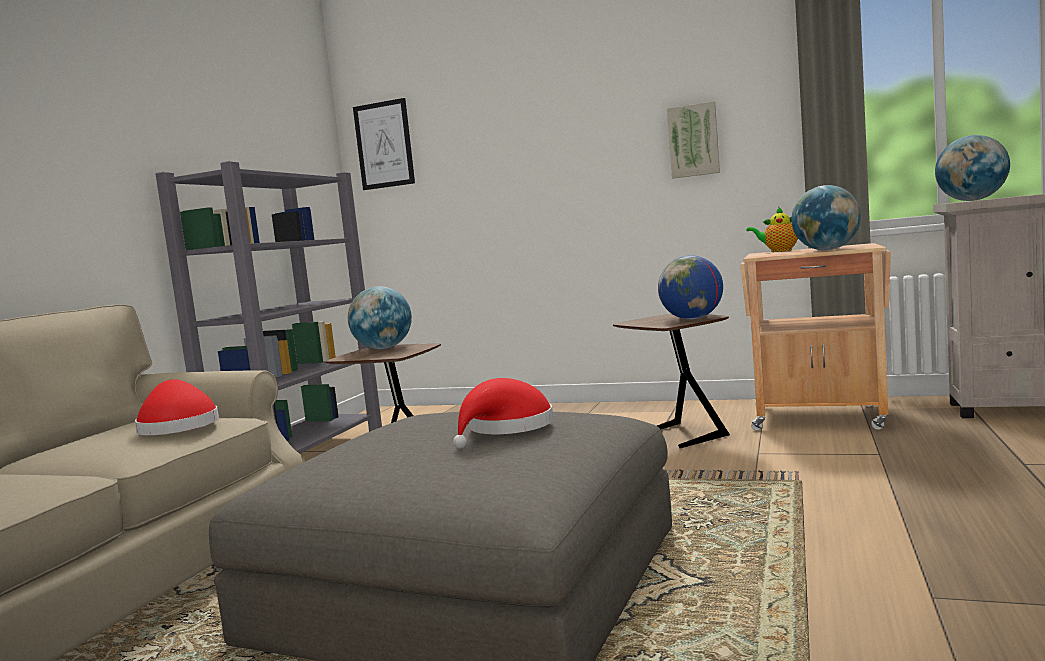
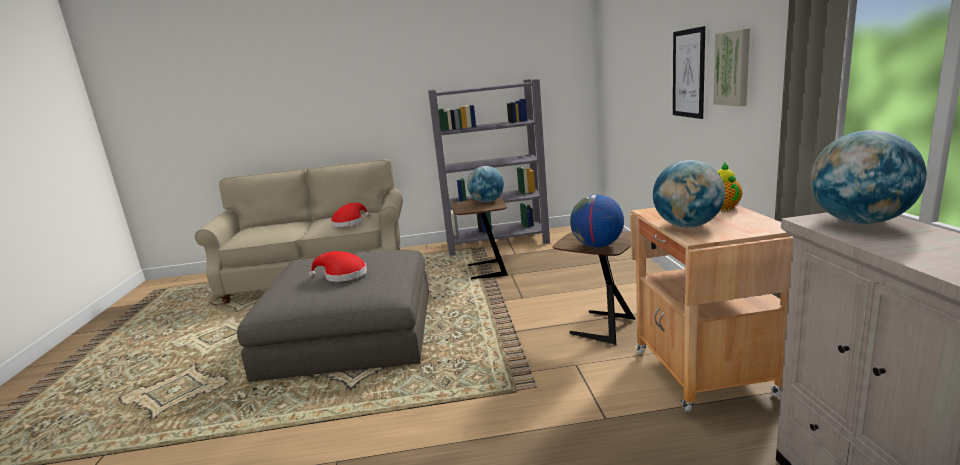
camera: 65 degrees right, 10 degrees up
picture [353,98,415,190] -> picture moved to [673,26,705,119]

